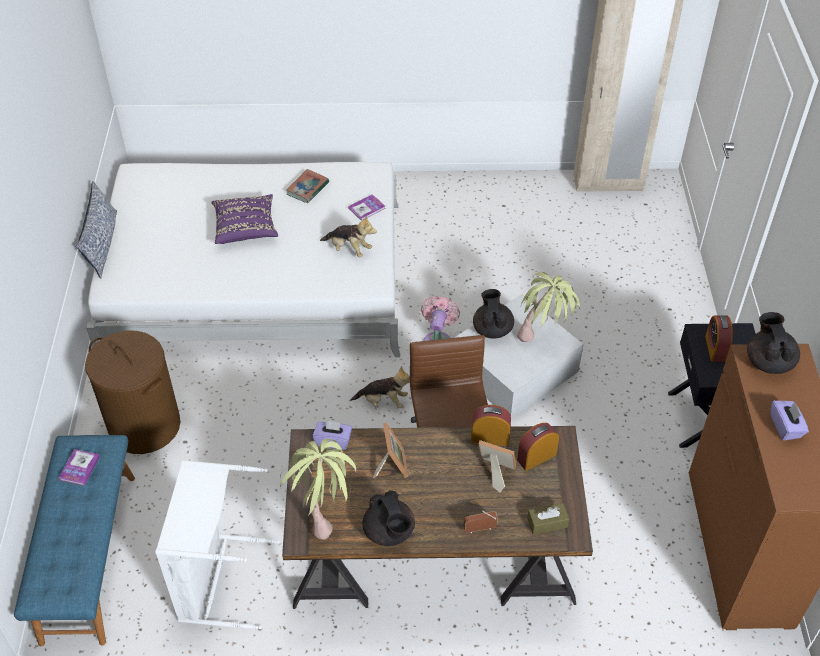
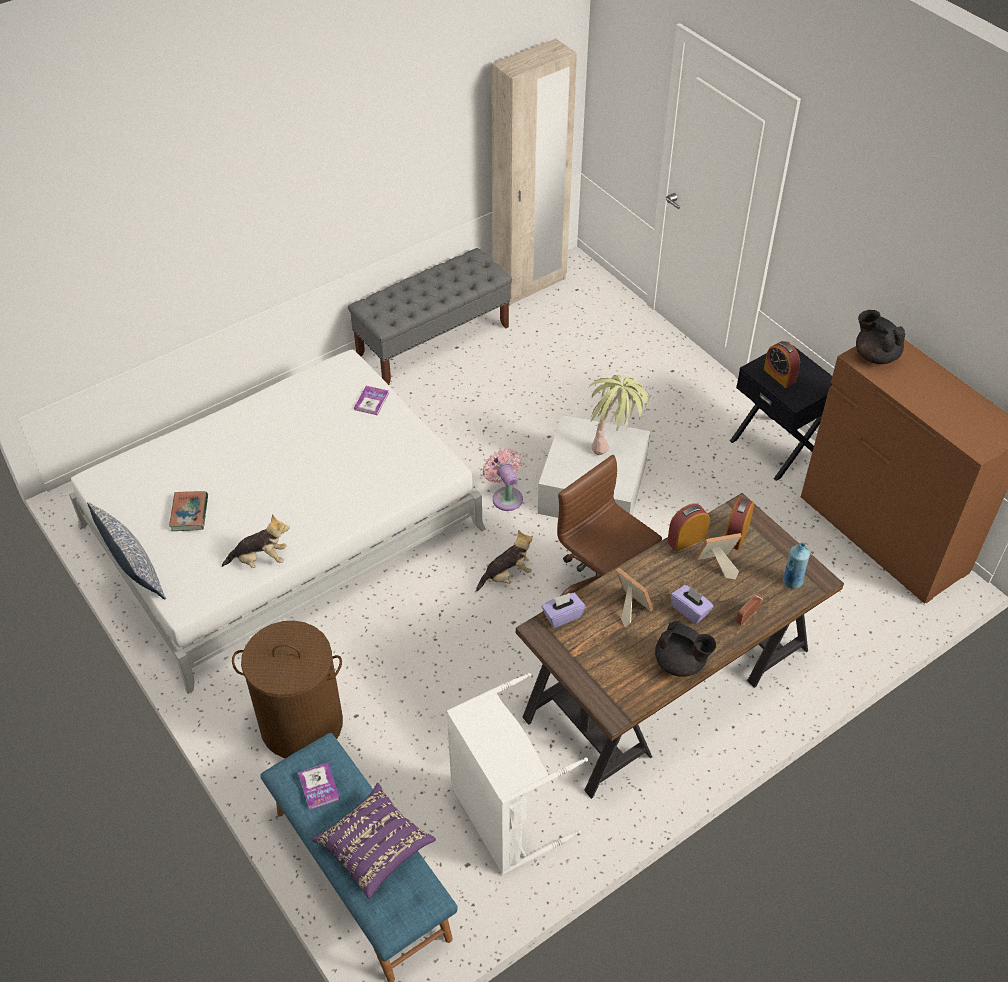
camera: 35 degrees left, 0 degrees up
purple pillow [211,194,278,244] -> purple pillow moved to [312,783,436,899]
potted plant [280,438,356,540] -> none
book [286,169,329,203] -> book moved to [169,491,208,531]
plush toy [320,215,377,257] -> plush toy moved to [222,514,290,568]
black teapot [473,289,514,338] -> none
brown tissue box [527,503,569,534] -> blue bottle [783,542,810,589]
purple tissue box [771,401,809,441] -> purple tissue box moved to [671,585,714,624]
none -> grey bench [348,248,512,385]

